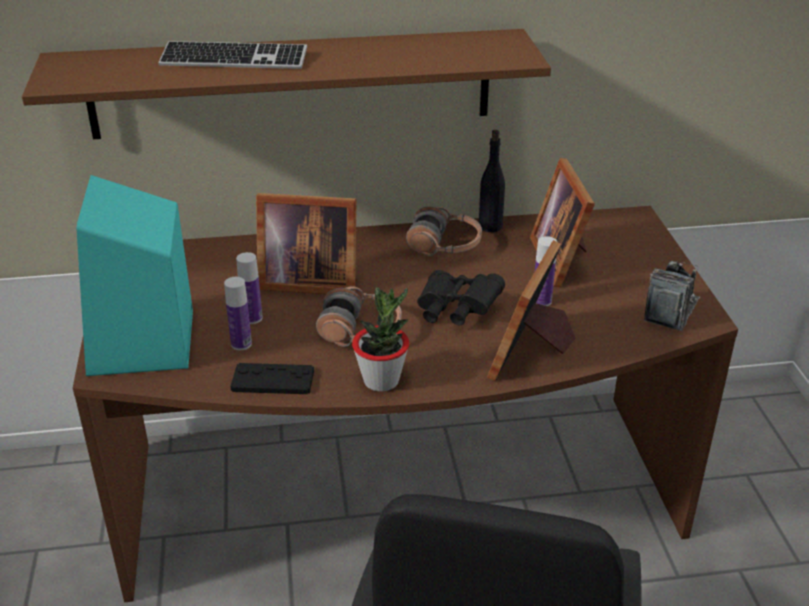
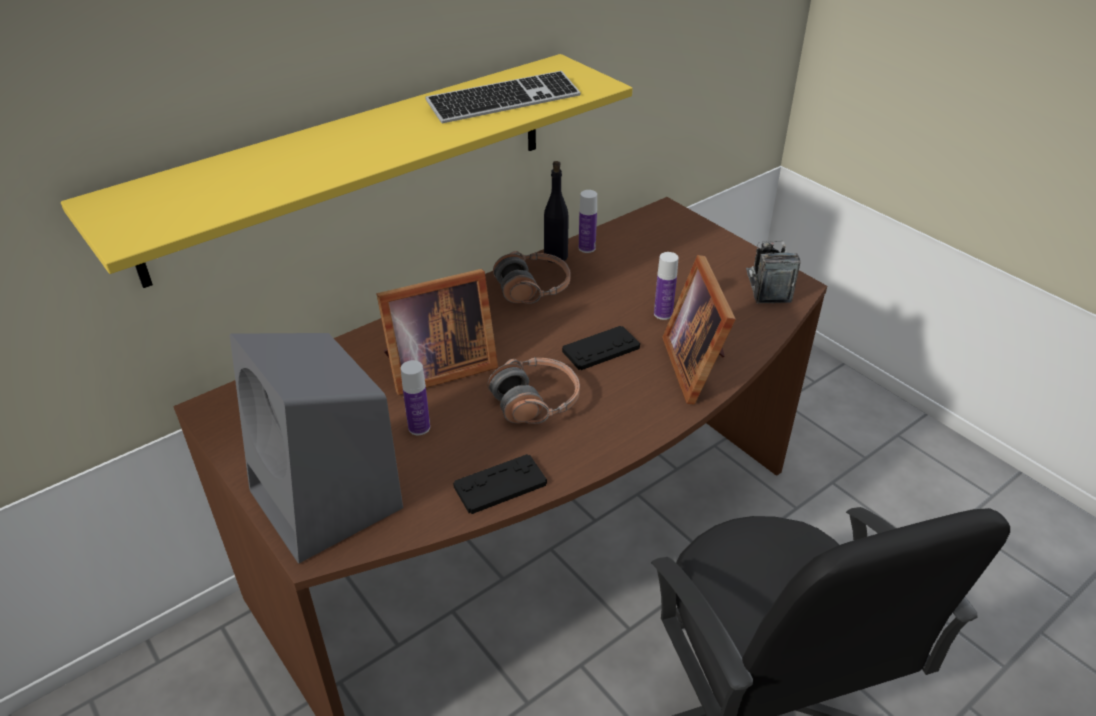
camera: 30 degrees left, 5 degrees up
brown shelf [22,29,551,139] -> yellow shelf [61,54,632,288]
turquoise speaker [77,175,193,376] -> grey speaker [230,333,404,564]
keyboard [158,41,307,69] -> keyboard moved to [426,71,581,123]
bottle [224,277,252,350] -> bottle moved to [579,190,597,253]
potted plant [352,287,409,392] -> none
black binoculars [417,270,505,325] -> black game controller [562,326,640,370]
picture frame [530,158,595,287] -> none

